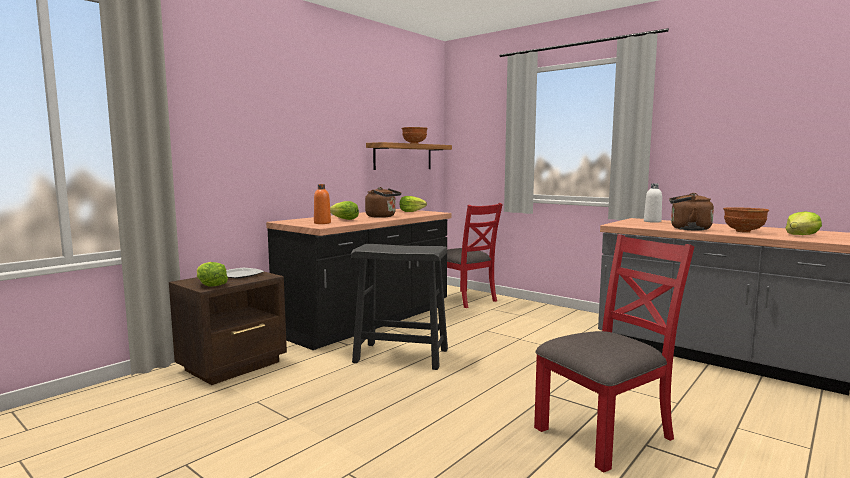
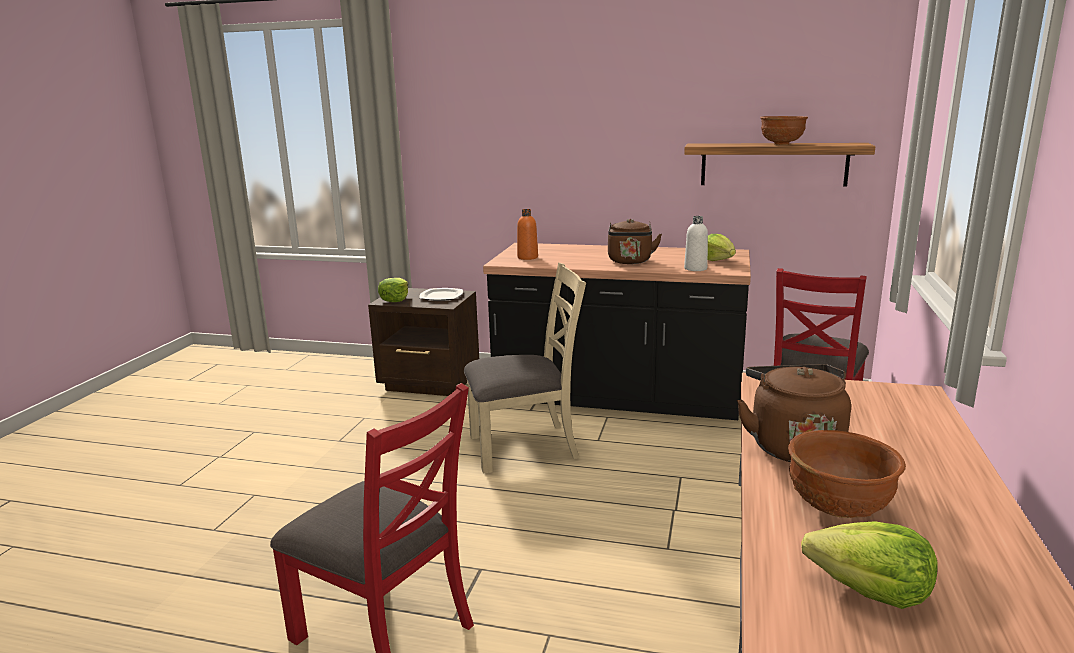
camera: 65 degrees right, 10 degrees up
lettuce [330,201,359,220] -> none
black stool [351,244,448,370] -> beige chair [464,263,586,474]
white bottle [644,184,662,223] -> white bottle moved to [684,216,708,271]

